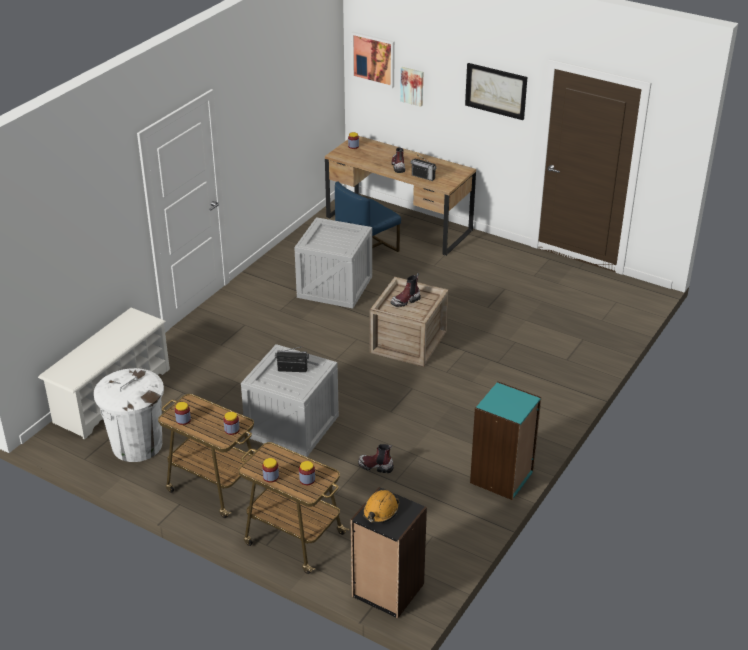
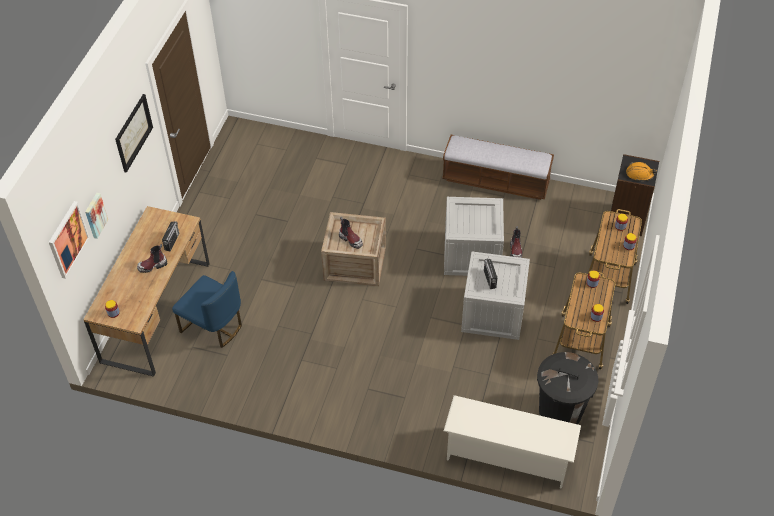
camera: 105 degrees left, 15 degrees up
white trash can [94,368,164,462] -> black trash can [537,352,598,424]
crate [294,217,372,309] -> crate moved to [444,197,504,276]
turquoise bookcase [470,381,541,500] -> bench [442,135,554,200]

